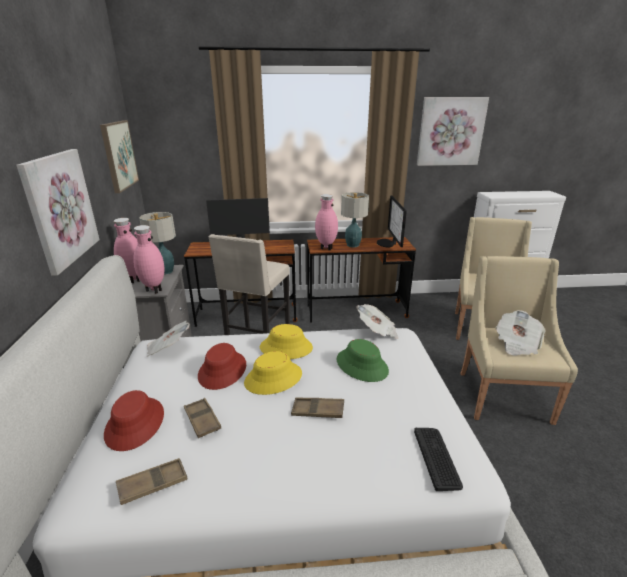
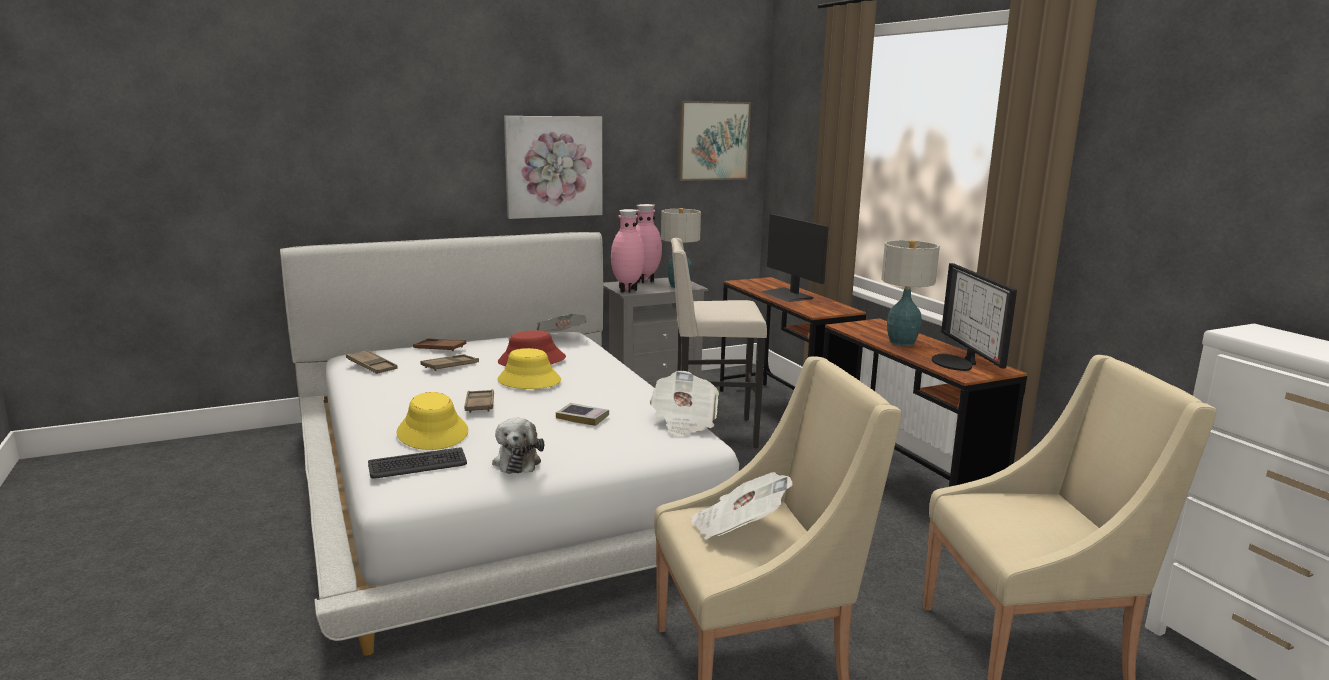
camera: 70 degrees right, 10 degrees down
red hat [104,390,164,451] -> brown tray [413,338,466,351]
yellow hat [260,324,313,359] -> yellow hat moved to [397,392,468,450]
pink vase [315,194,338,251] -> none
green hat [337,339,389,382] -> book [556,403,609,426]
monitor [377,196,407,248] -> monitor turned 75 degrees counterclockwise [932,263,1017,371]
picture [417,97,489,166] -> none
none -> plush toy [492,418,544,474]

